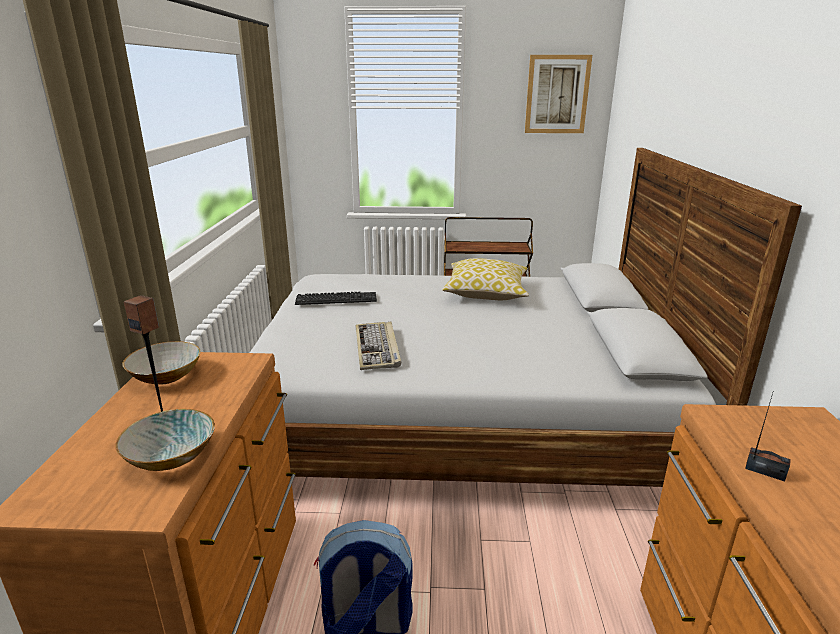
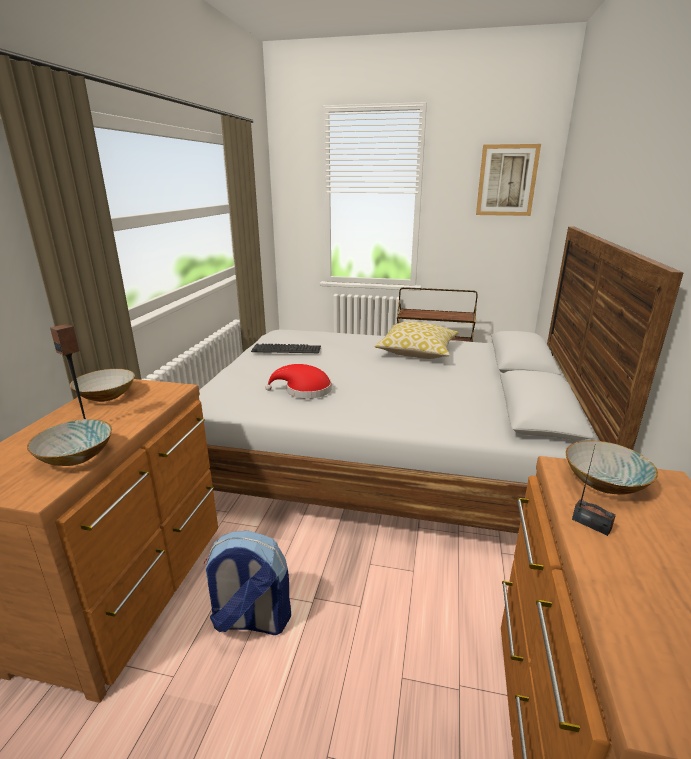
camera: 10 degrees right, 0 degrees up
keyboard [355,321,401,370] -> red hat [265,364,331,399]
none -> bowl [566,440,658,494]

